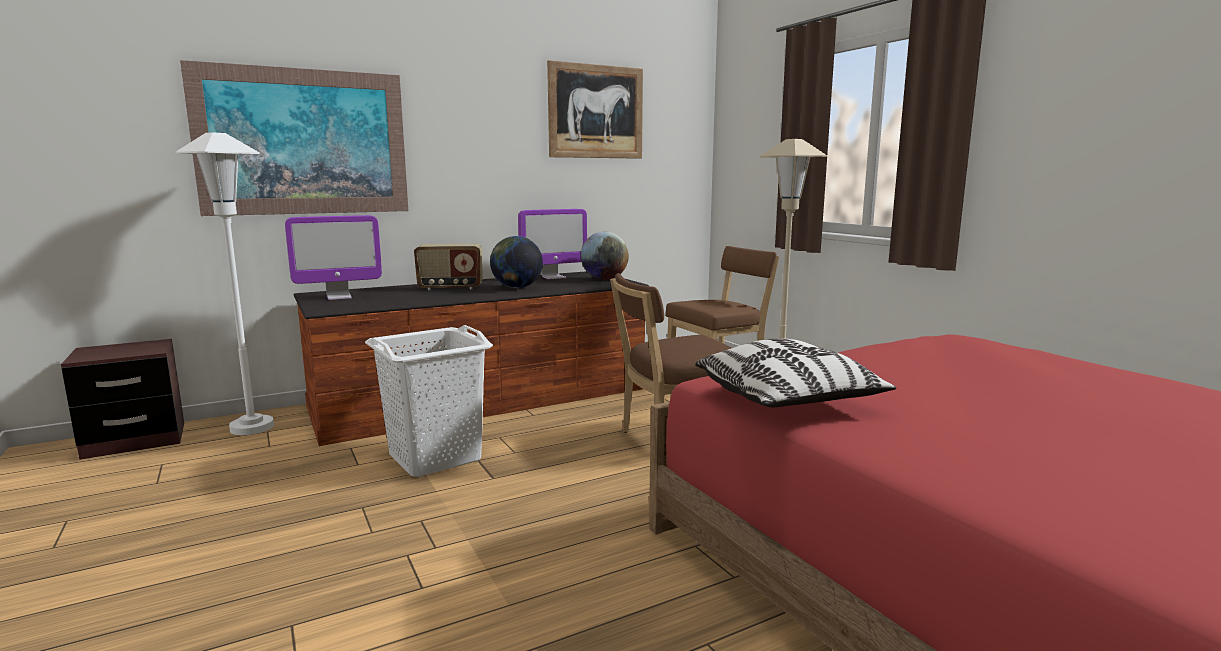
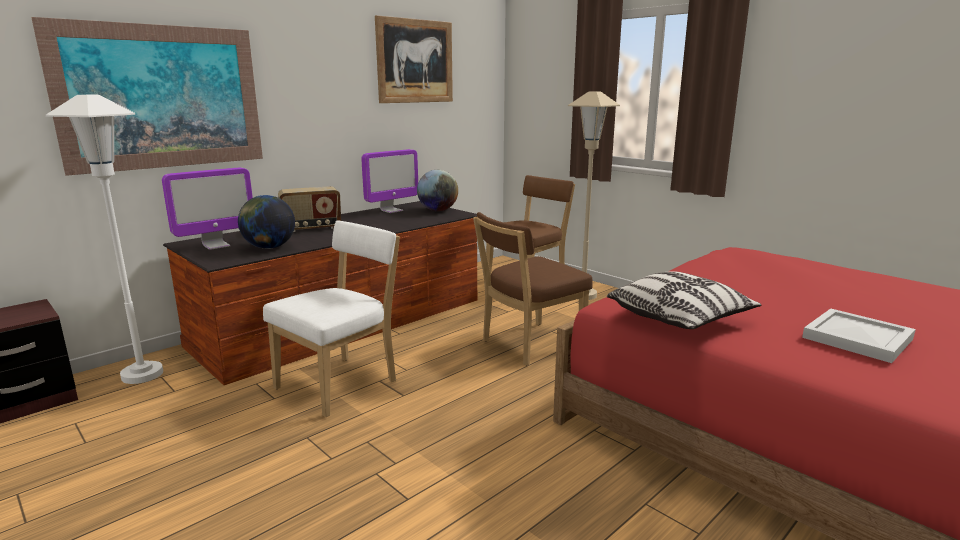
camera: 15 degrees left, 5 degrees up
white laundry basket [365,325,493,477] -> white chair [263,221,400,417]
globe [490,236,543,288] -> globe moved to [238,195,295,249]
none -> white tray [802,309,916,363]

